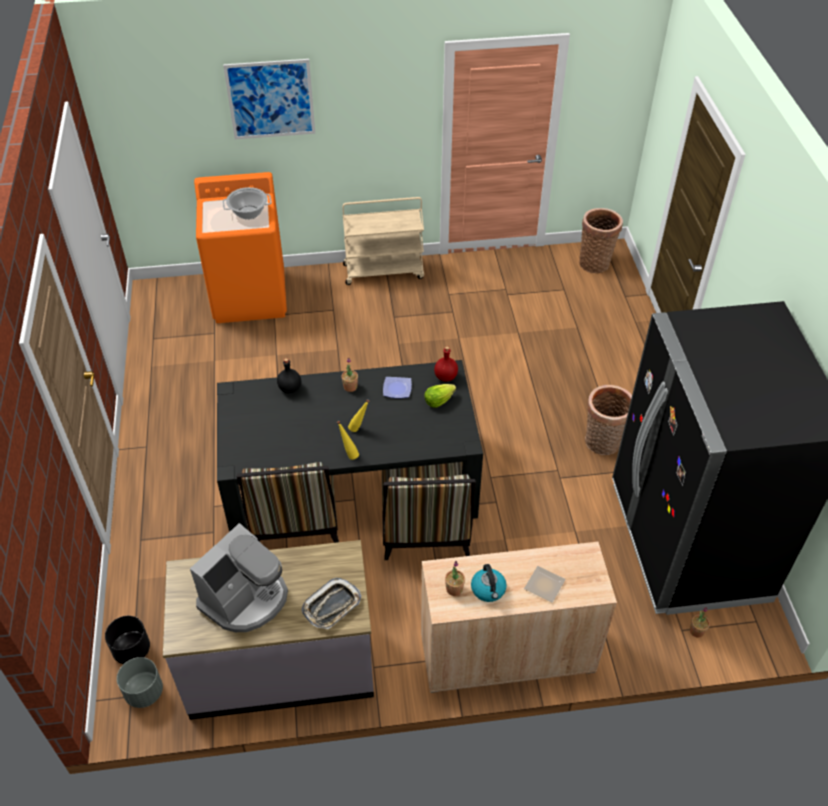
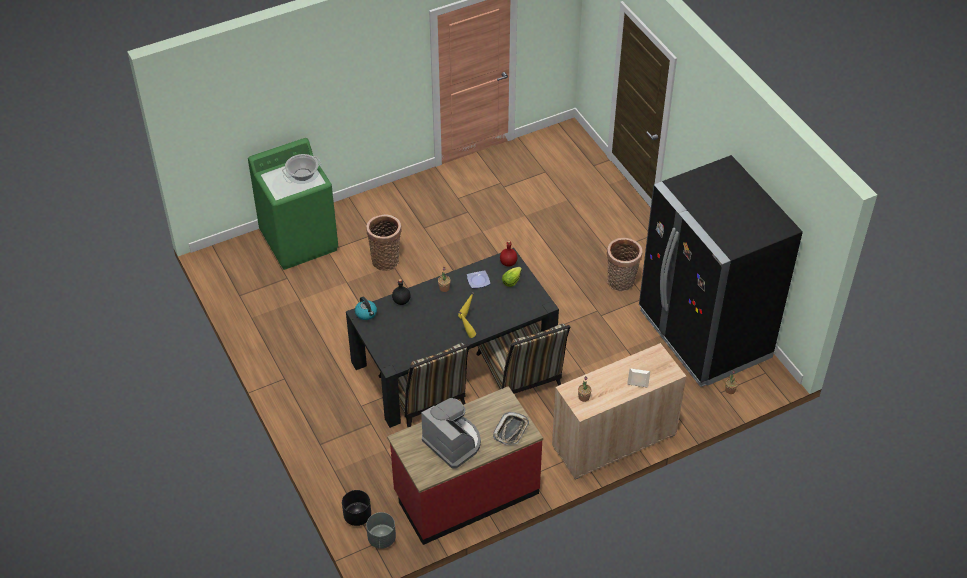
camera: 20 degrees left, 0 degrees up
grey counter [163,540,374,720] -> red counter [387,386,543,545]
coffee machine [190,523,288,632] -> coffee machine turned 60 degrees counterclockwise [421,398,481,469]
orange washing machine [194,172,287,323] -> green washing machine [248,138,338,270]
picture [223,59,315,139] -> none
beige cart [343,197,424,285] -> none
kettle [471,564,507,602] -> kettle moved to [355,297,377,320]
basket [579,208,623,273] -> basket moved to [366,214,402,271]

